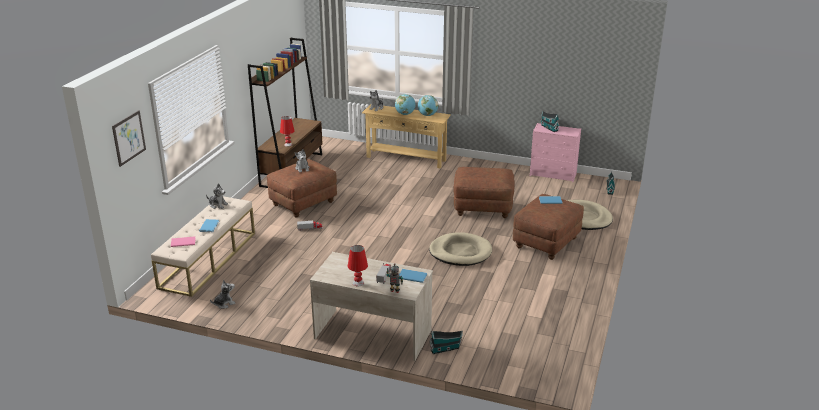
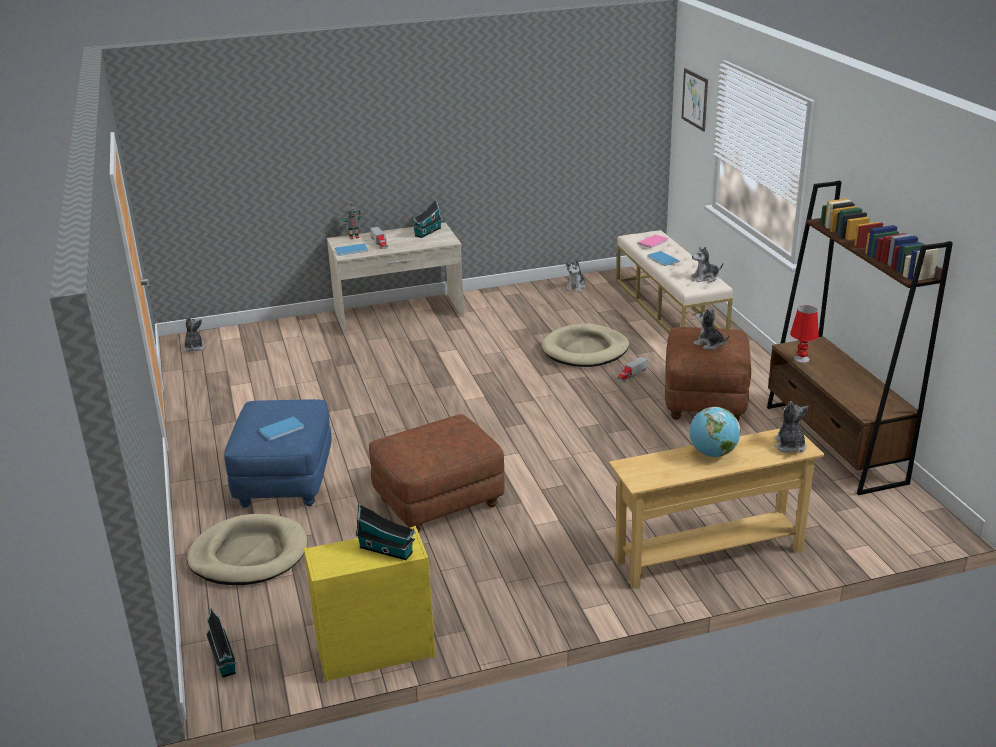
camera: 145 degrees right, 0 degrees up
red table lamp [347,245,368,287] -> none
globe [418,95,438,116] -> none
beige dog bed [429,232,492,266] -> beige dog bed moved to [541,323,629,367]
toy house [429,331,463,354] -> toy house moved to [412,200,442,238]
brown ottoman [513,194,584,260] -> blue ottoman [224,399,332,508]
pink dresser [530,123,581,182] -> yellow dresser [304,526,435,682]
none -> plush toy [184,316,206,352]

